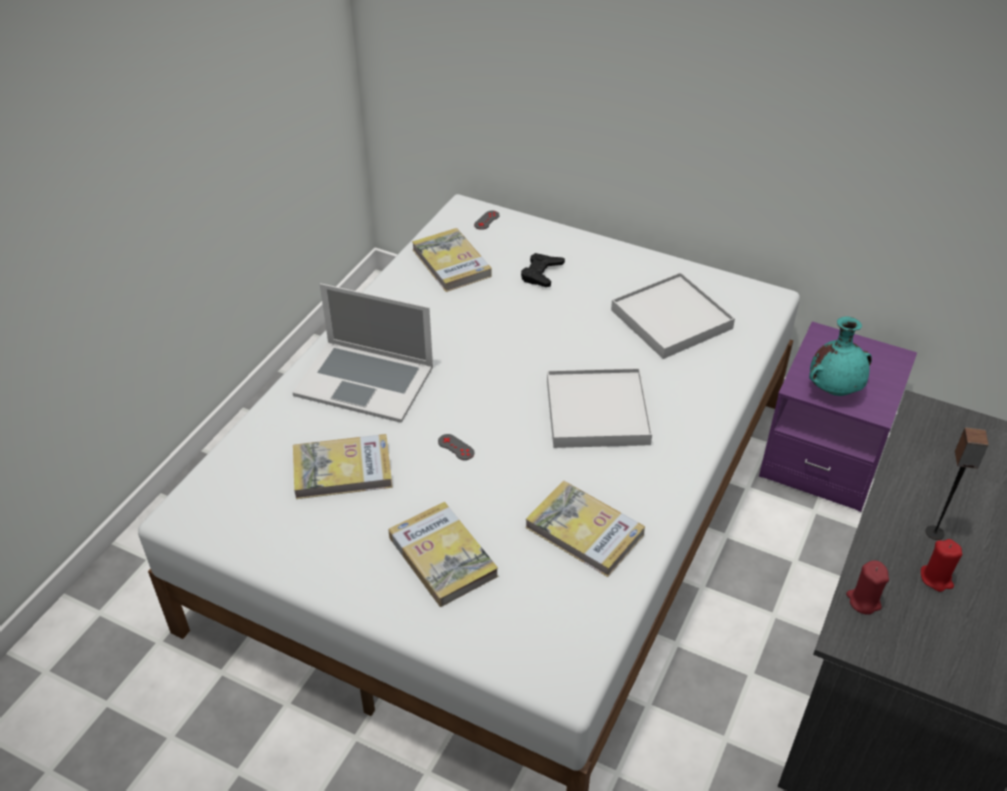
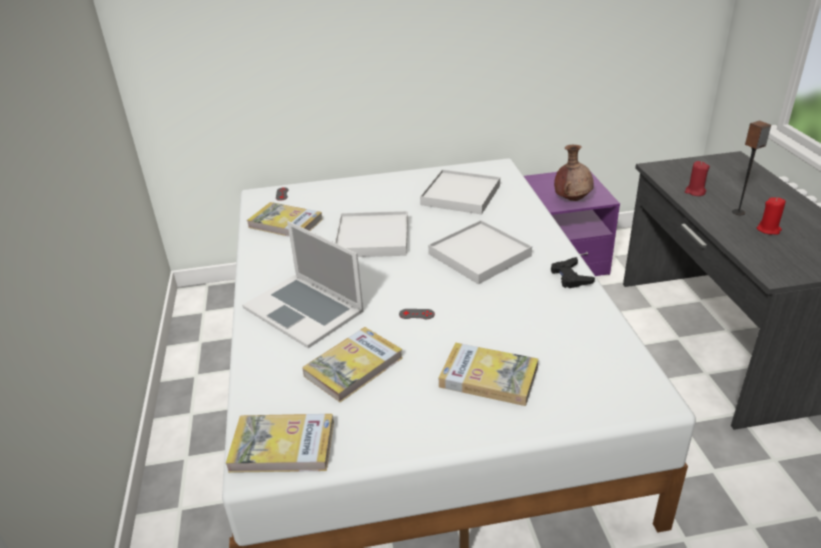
camera: 35 degrees left, 10 degrees down
laptop [292,283,433,423] -> laptop turned 60 degrees clockwise [242,221,363,349]
black game controller [521,253,565,287] -> black game controller moved to [551,257,595,288]
book [525,481,645,577] -> book moved to [226,414,334,473]
turquoise vase [809,316,872,396] -> brown vase [554,145,594,201]
red candle [846,561,889,615] -> red candle moved to [685,161,710,196]
none -> white tray [335,211,408,257]

